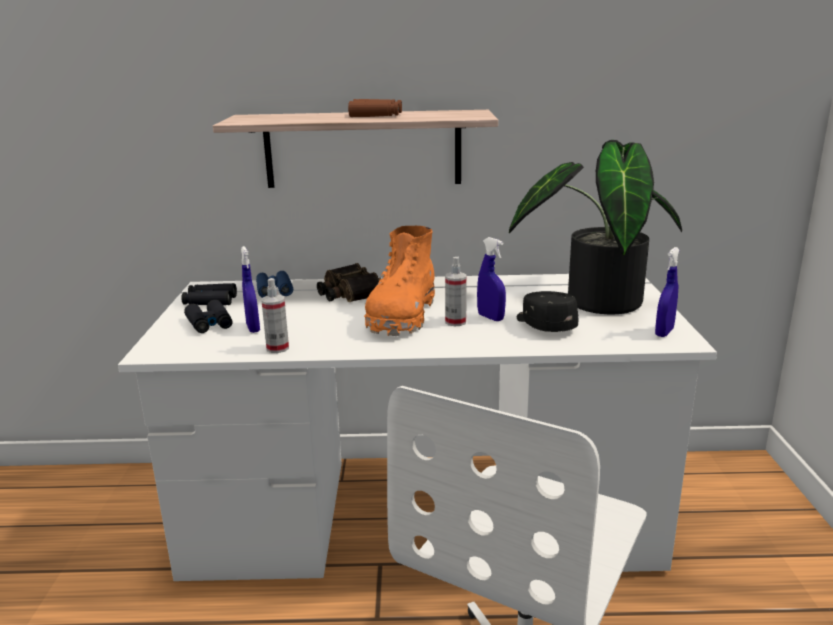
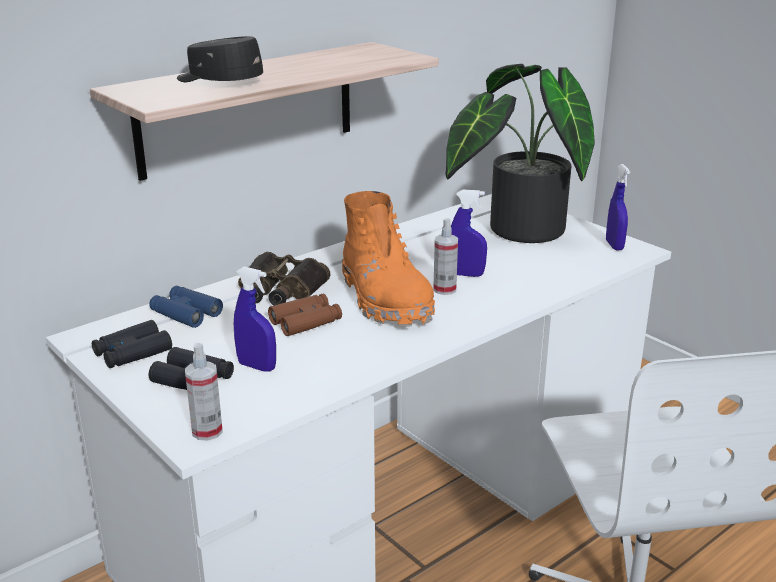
camera: 40 degrees left, 5 degrees up
spray bottle [261,278,289,353] -> spray bottle moved to [185,343,223,440]
brown binoculars [348,99,402,117] -> brown binoculars moved to [268,294,342,336]
black cap [517,291,578,332] -> black cap moved to [177,36,263,82]

